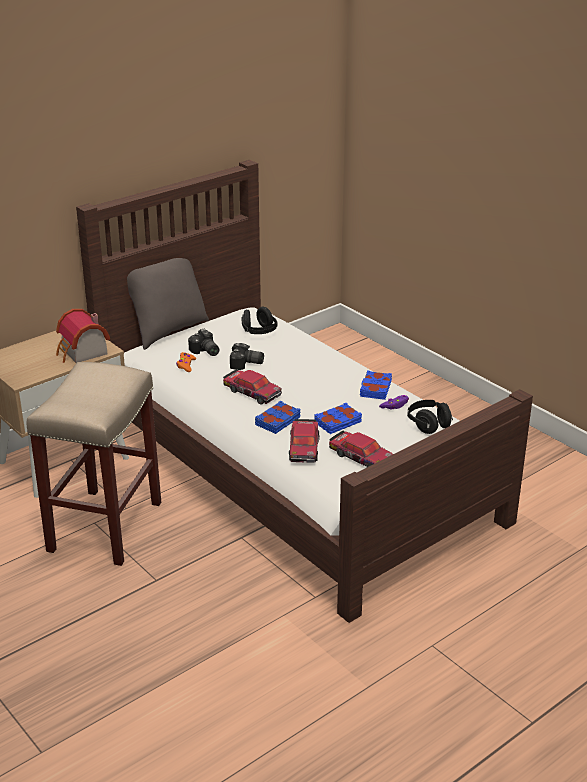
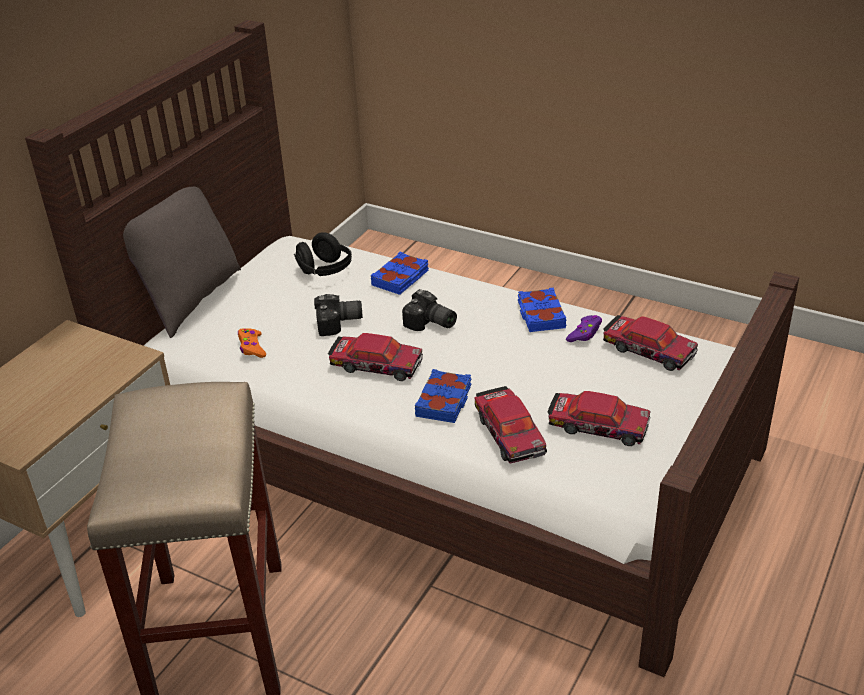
camera: 20 degrees left, 5 degrees up
toy house [56,309,110,363] -> none
camera [188,329,219,356] -> camera moved to [402,289,457,331]
blue book [314,403,362,434] -> blue book moved to [371,252,429,295]
black headphones [407,400,453,434] -> toy car [603,315,698,371]

